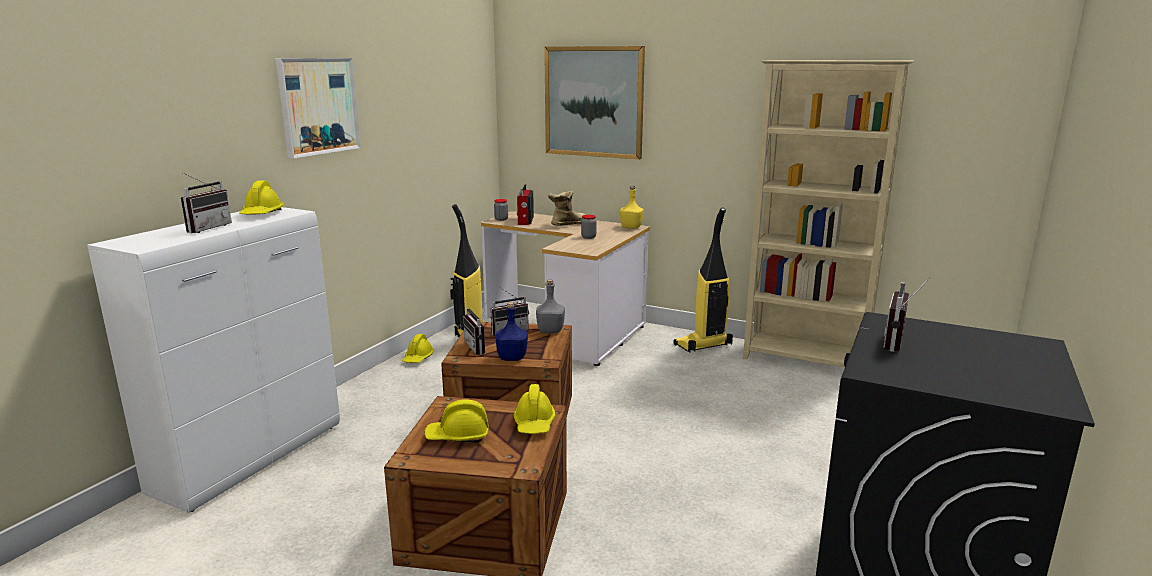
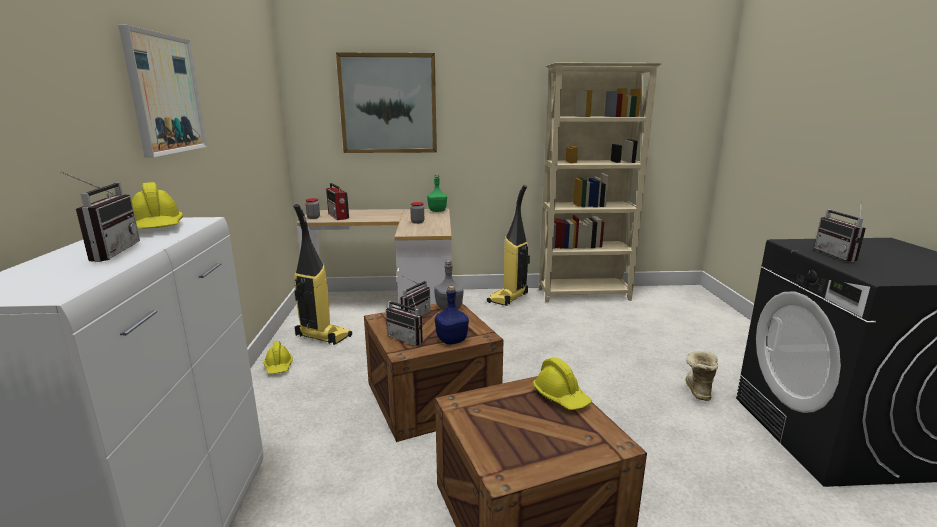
camera: 30 degrees left, 0 degrees up
yellow hard hat [424,399,489,443] -> none
boot [548,191,586,226] -> boot moved to [686,351,718,401]
yellow bottle [620,186,644,229] -> green bottle [427,175,447,212]

